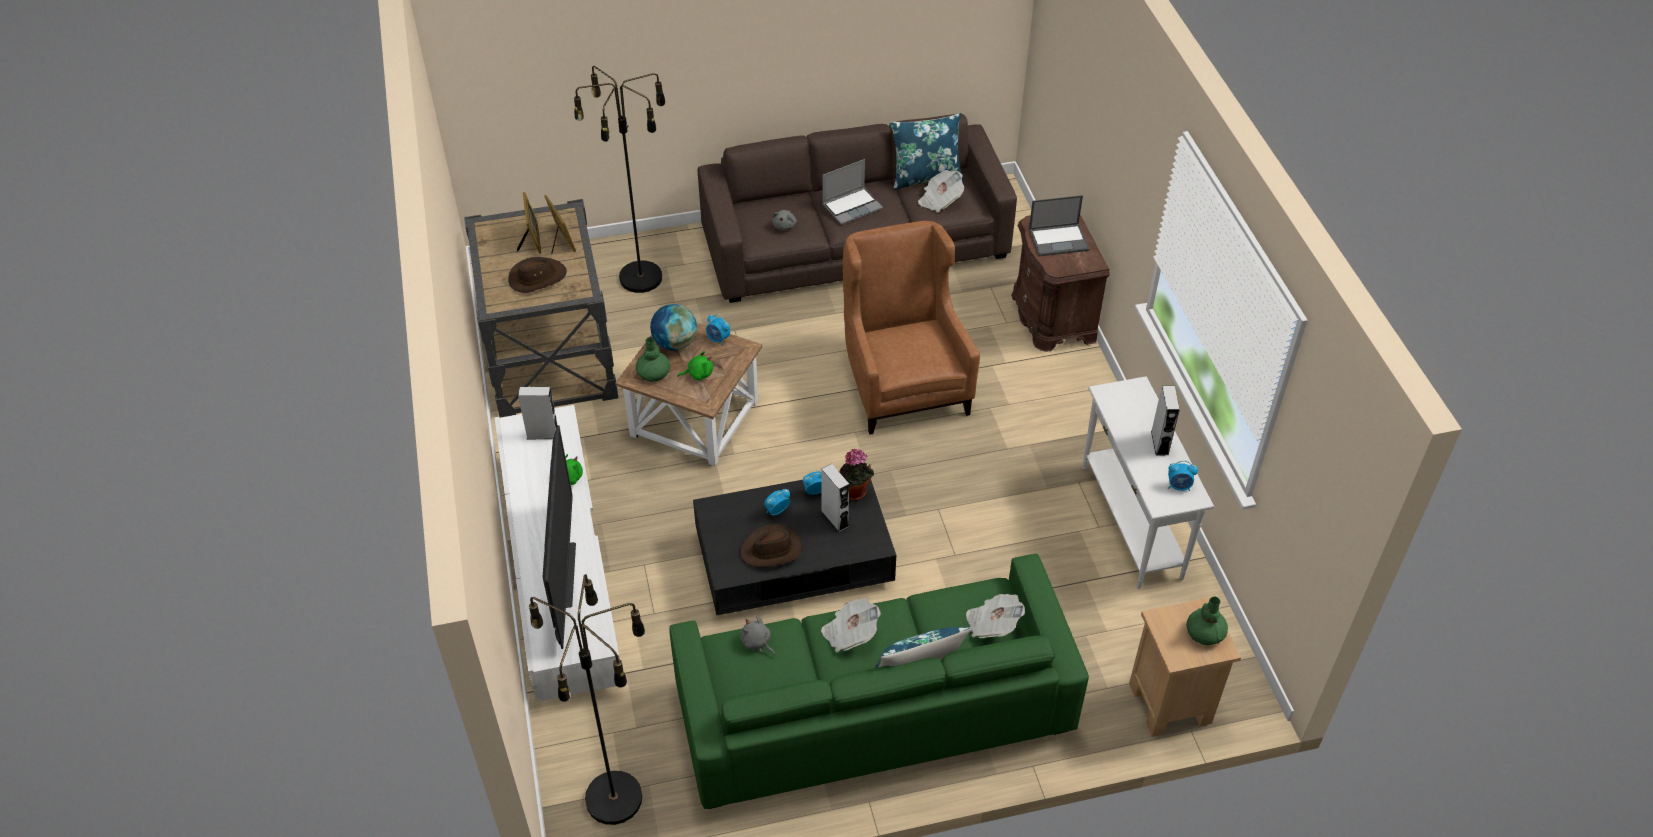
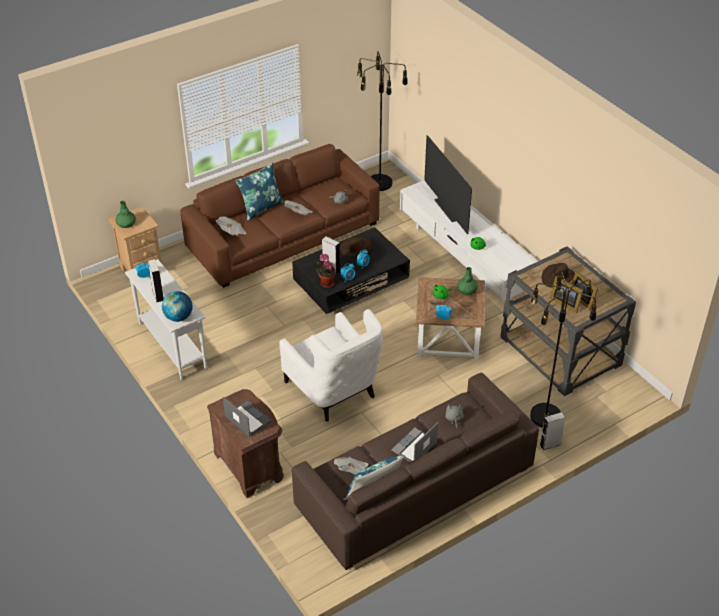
camera: 160 degrees right, 5 degrees down
grey speaker [518,387,557,439] -> grey speaker moved to [540,412,565,450]
globe [650,304,697,351] -> globe moved to [162,291,193,322]
green sofa [670,554,1089,809] -> brown sofa [180,144,380,288]
brown armchair [843,221,980,435] -> white armchair [279,309,383,422]
laptop [1029,195,1089,256] -> laptop turned 75 degrees clockwise [223,397,273,437]

